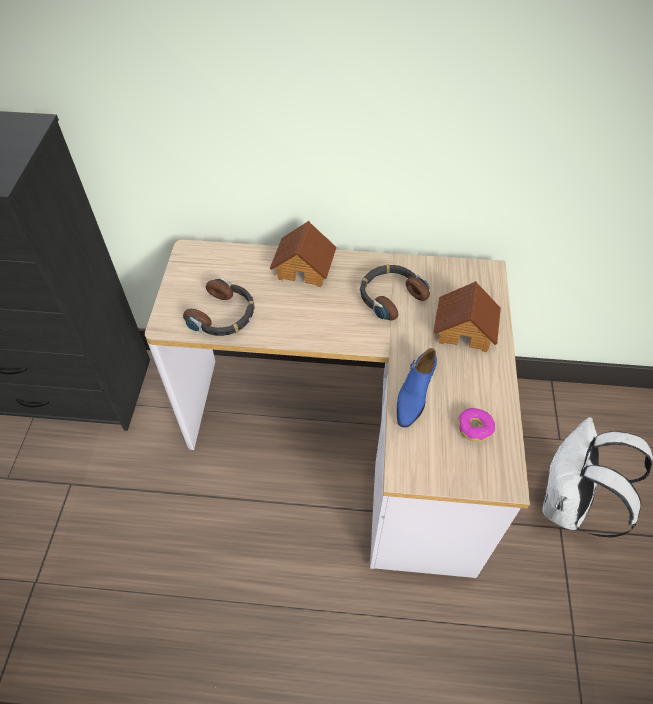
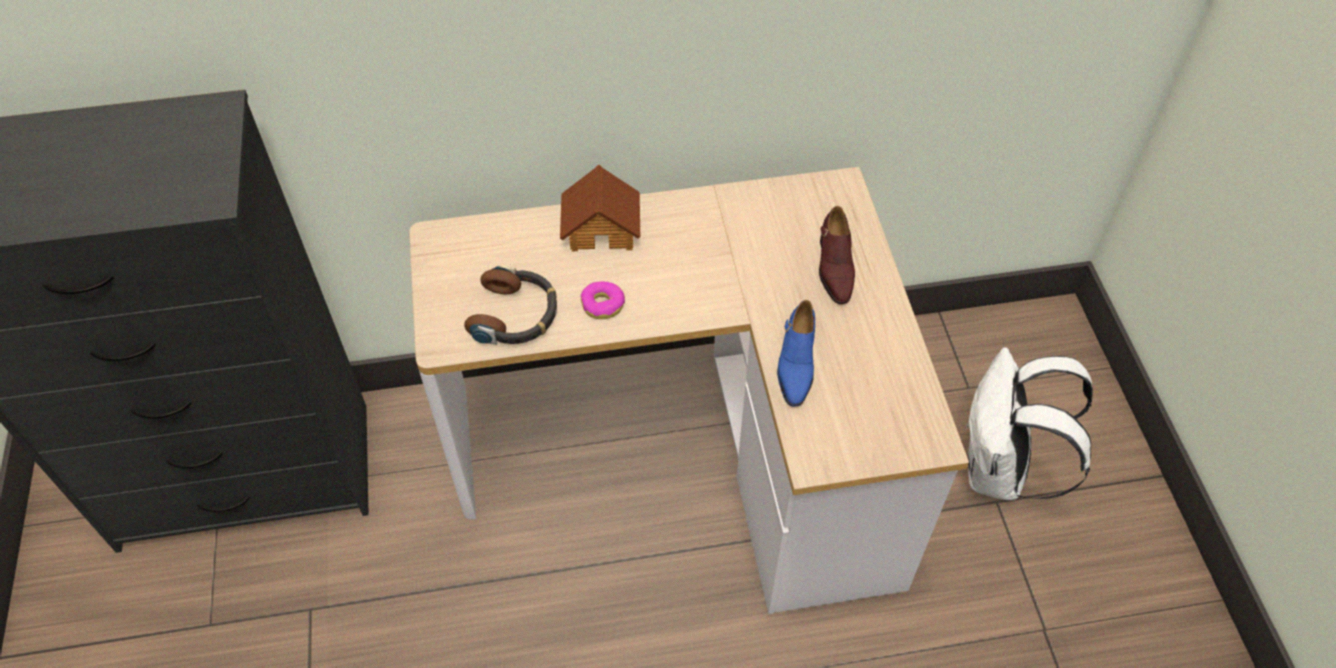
camera: 15 degrees left, 0 degrees up
headphones [360,264,430,320] -> none
toy house [433,281,501,352] -> brown shoe [819,206,855,304]
donut [458,408,495,442] -> donut moved to [581,281,625,319]

